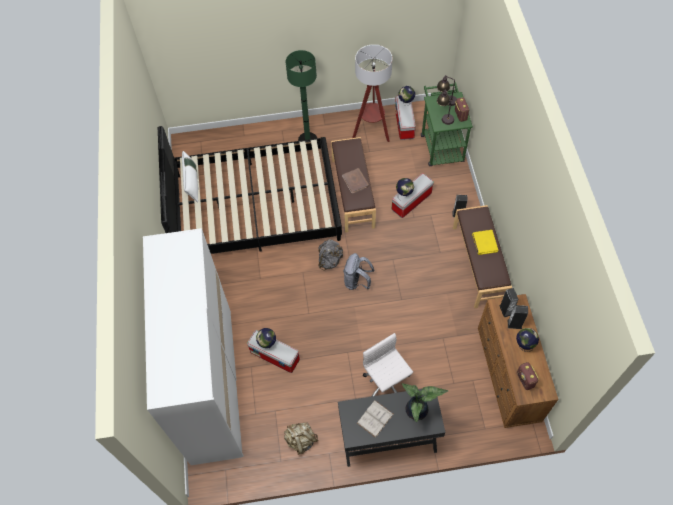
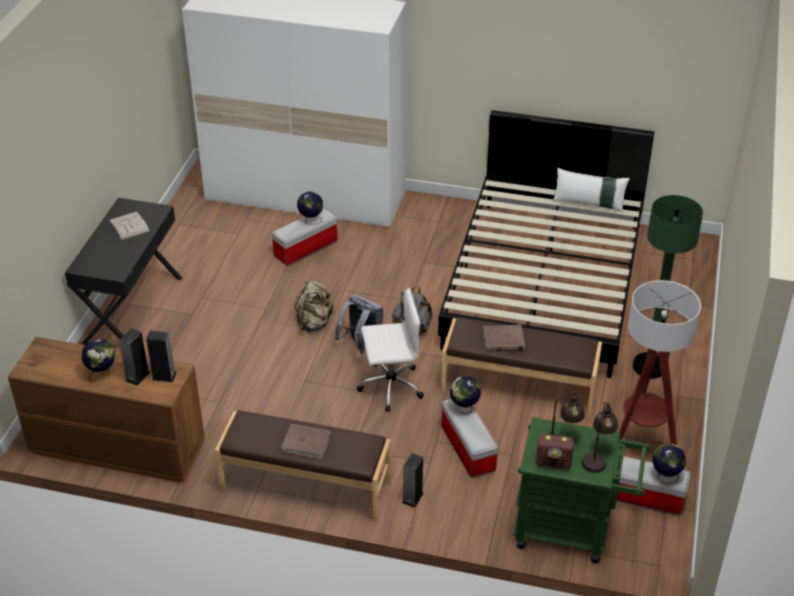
camera: 110 degrees right, 20 degrees down
beige backpack [284,422,318,455] -> beige backpack moved to [294,281,334,333]
white office chair [363,333,413,396] -> white office chair moved to [357,288,424,412]
potted plant [402,383,448,422] -> none
yellow book [472,230,498,255] -> brown book [281,424,331,460]
radio [517,362,539,390] -> none

